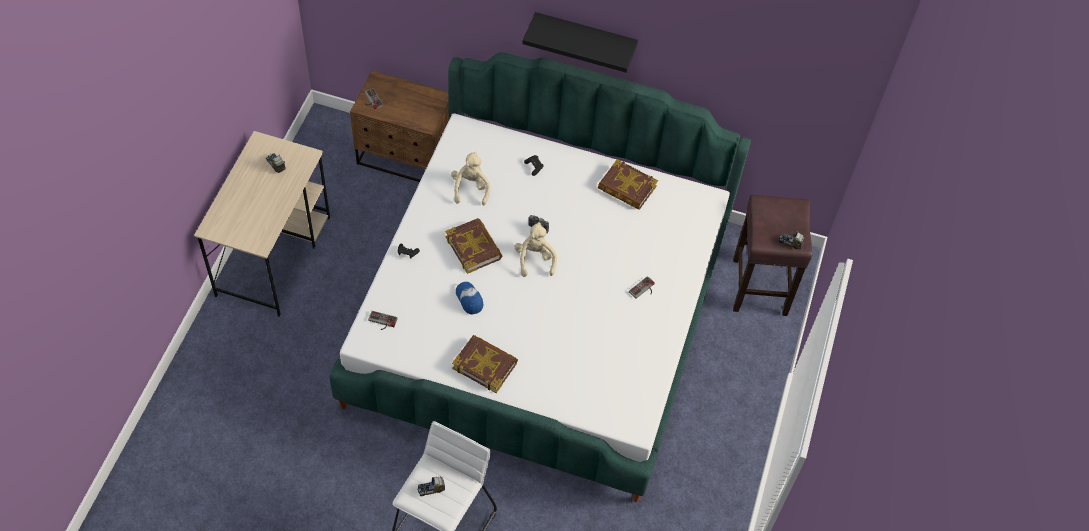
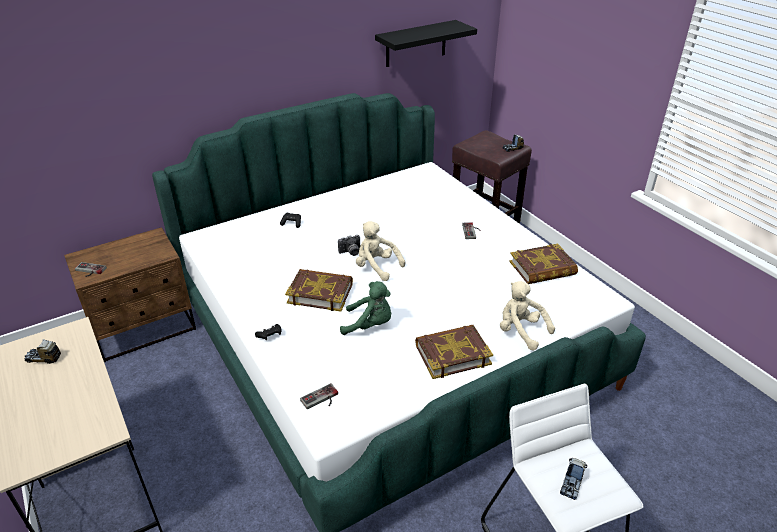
camera: 45 degrees left, 20 degrees down
beige plush toy [451,152,490,206] -> beige plush toy moved to [500,281,555,351]
cap [456,282,484,315] -> green plush toy [340,281,391,335]
black shelf [522,12,638,73] -> black shelf moved to [375,20,477,67]
book [598,159,658,210] -> book moved to [509,244,578,284]

